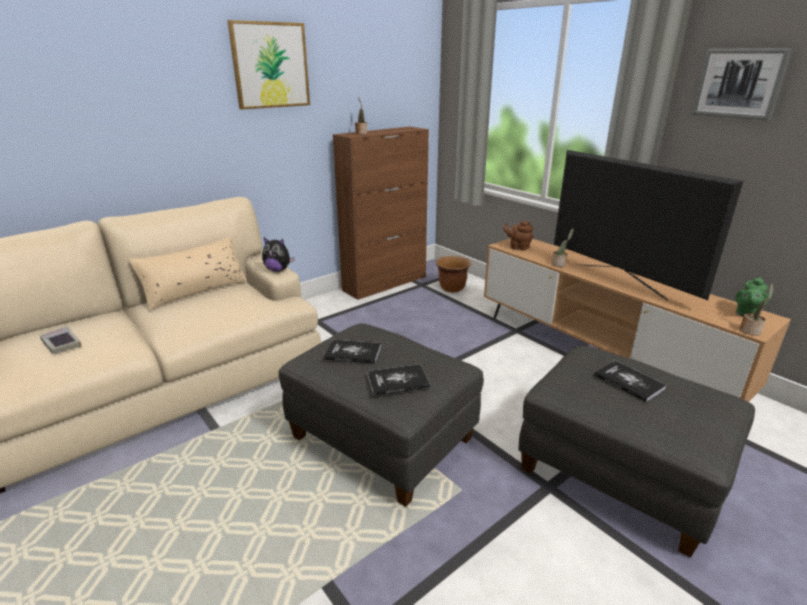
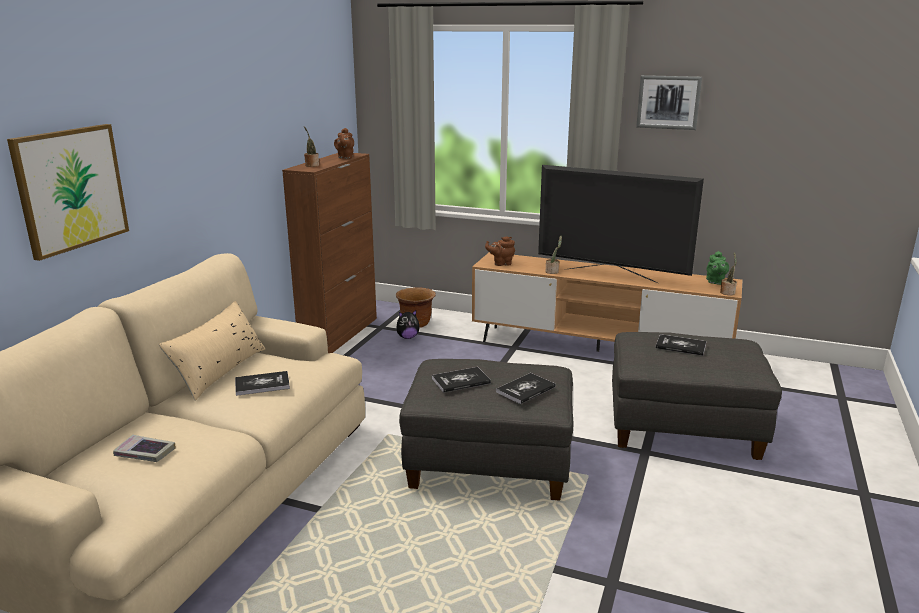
camera: 30 degrees left, 5 degrees down
picture [227,20,310,110] -> picture moved to [7,124,129,261]
plush toy [262,238,295,272] -> plush toy moved to [396,310,420,339]
none -> book [235,371,290,396]
none -> brown teapot [334,128,354,159]

